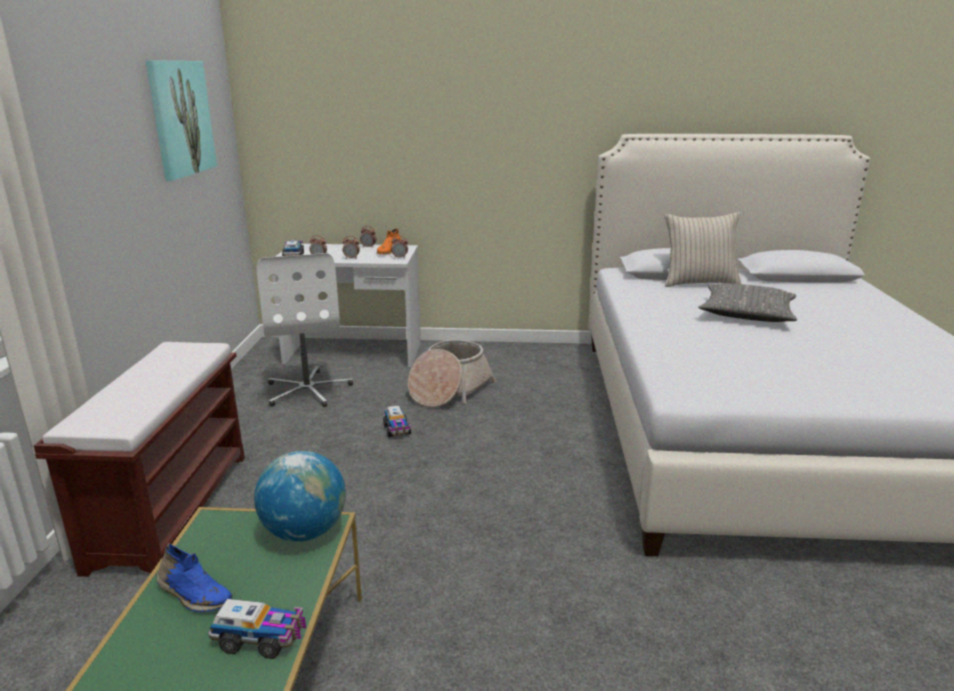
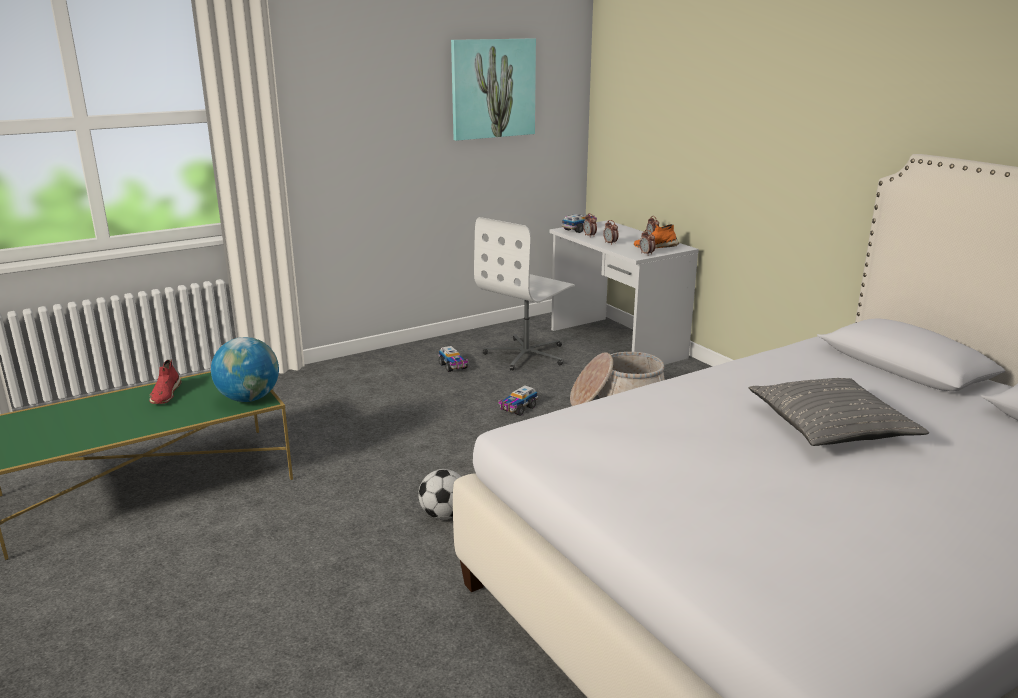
camera: 55 degrees right, 0 degrees up
brown bench [34,342,245,577] -> none
blue shoe [156,544,232,612] -> red shoe [149,359,182,404]
toy truck [208,599,306,659] -> toy truck moved to [438,346,468,372]
beige pillow [665,212,741,287] -> none
none -> football [419,469,461,519]

